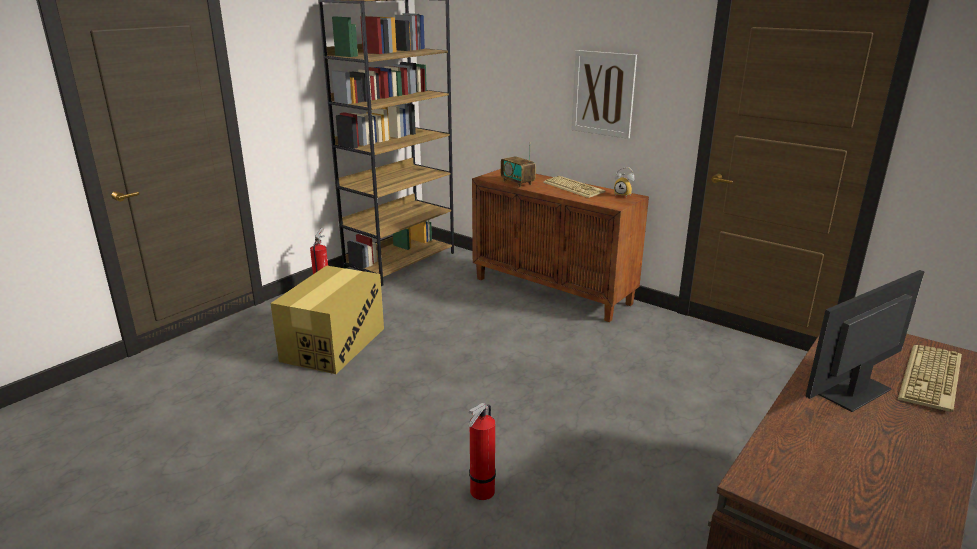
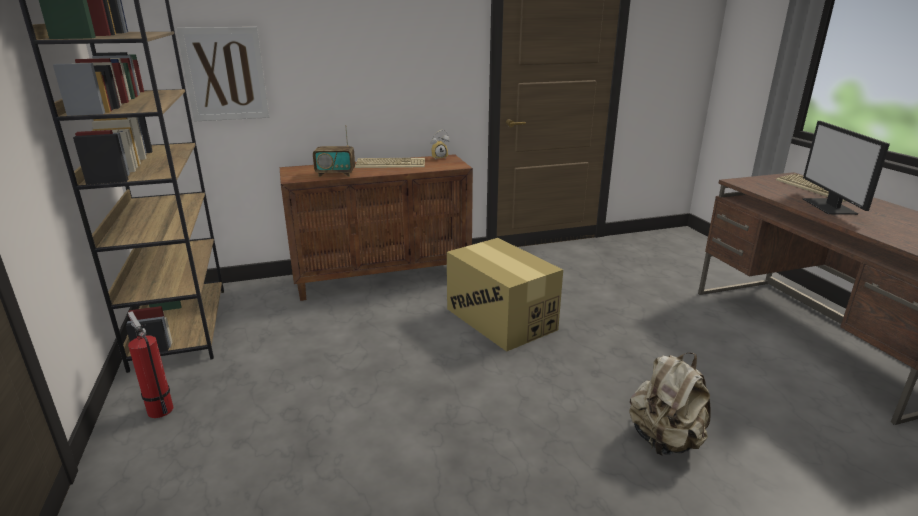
camera: 55 degrees left, 0 degrees up
cardboard box [270,266,384,374] -> cardboard box moved to [447,238,563,352]
fire extinguisher [468,403,496,500] -> beige backpack [629,353,711,456]
picture [571,50,637,139] -> picture moved to [176,27,269,122]

